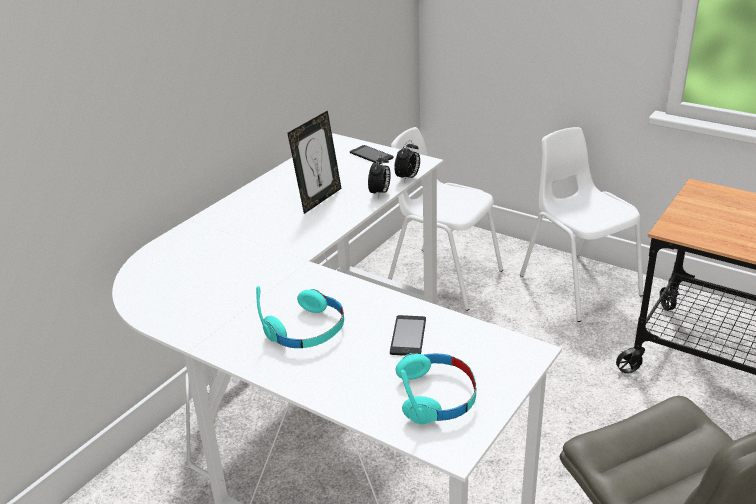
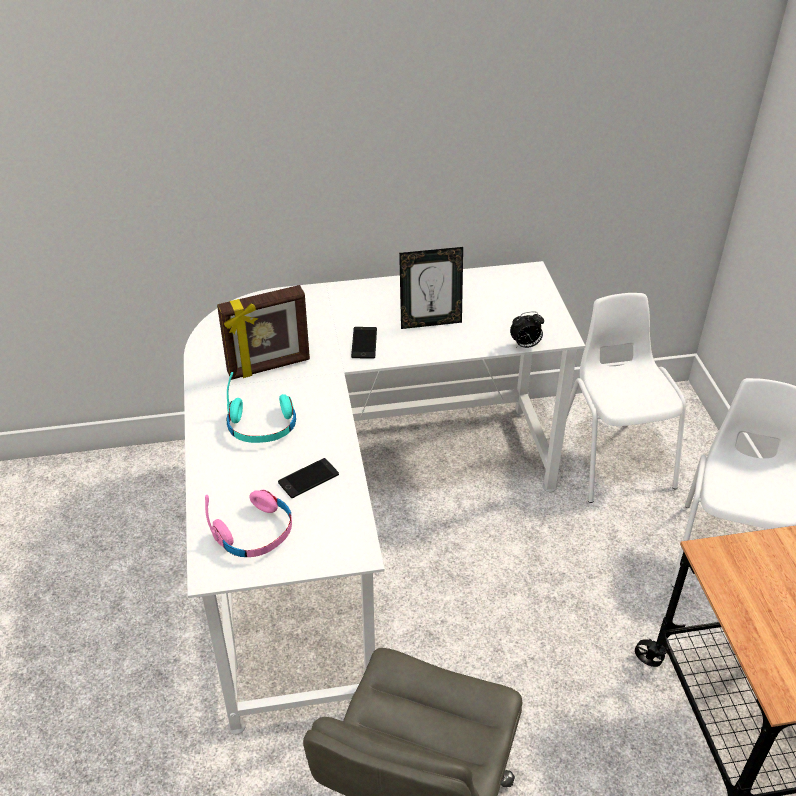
camera: 45 degrees right, 10 degrees up
phone [350,145,394,164] -> phone moved to [351,327,377,359]
alarm clock [368,154,391,198] -> none
turquoise headphones [395,353,476,424] -> pink headphones [205,489,292,557]
none -> picture frame [217,285,310,380]

